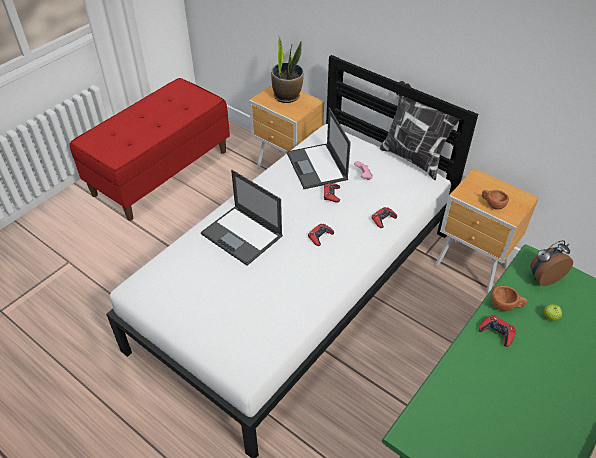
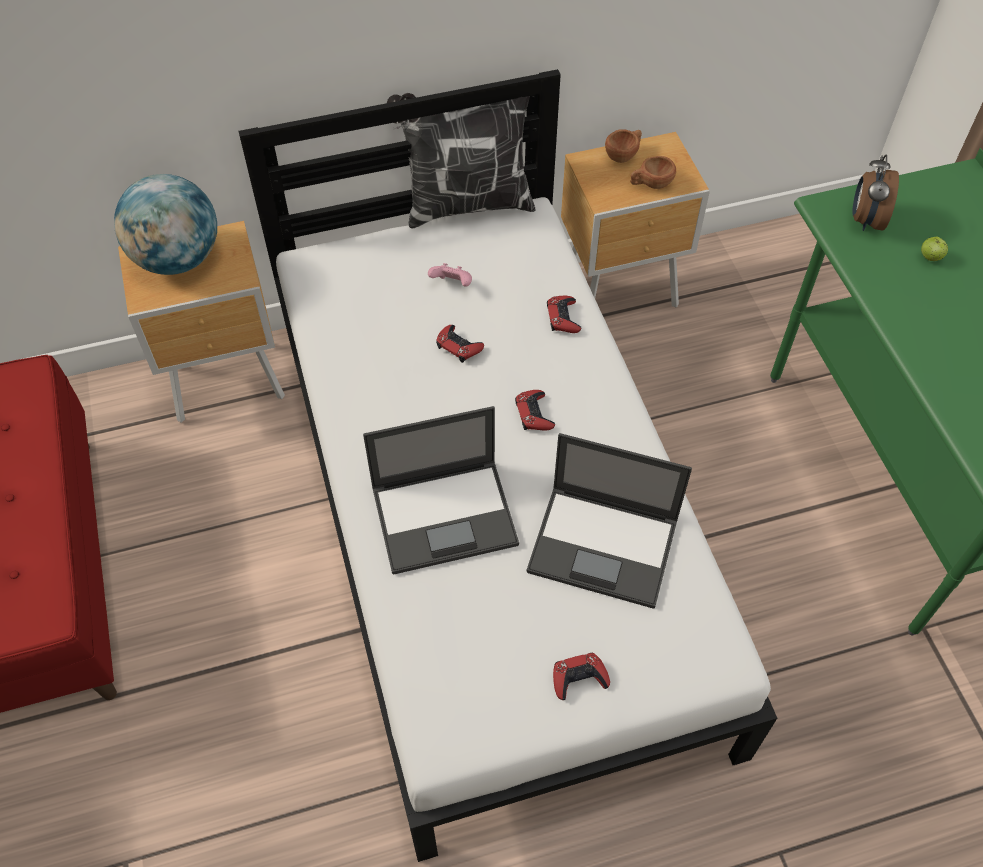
camera: 55 degrees left, 10 degrees up
potted plant [271,35,304,103] -> globe [114,174,217,275]
laptop [287,108,351,189] -> laptop moved to [526,433,692,609]
red game controller [479,315,516,347] -> red game controller moved to [553,653,610,700]
brown cup [491,285,527,311] -> brown cup moved to [605,129,642,163]

